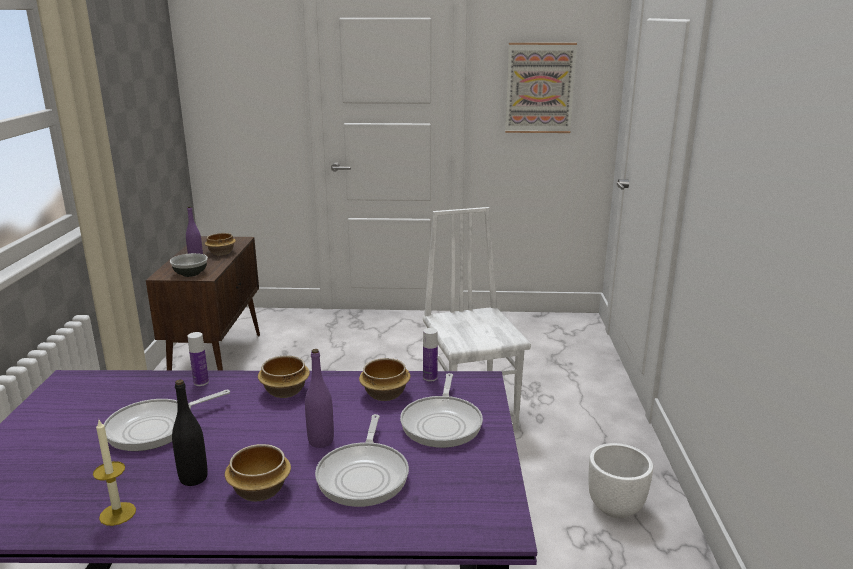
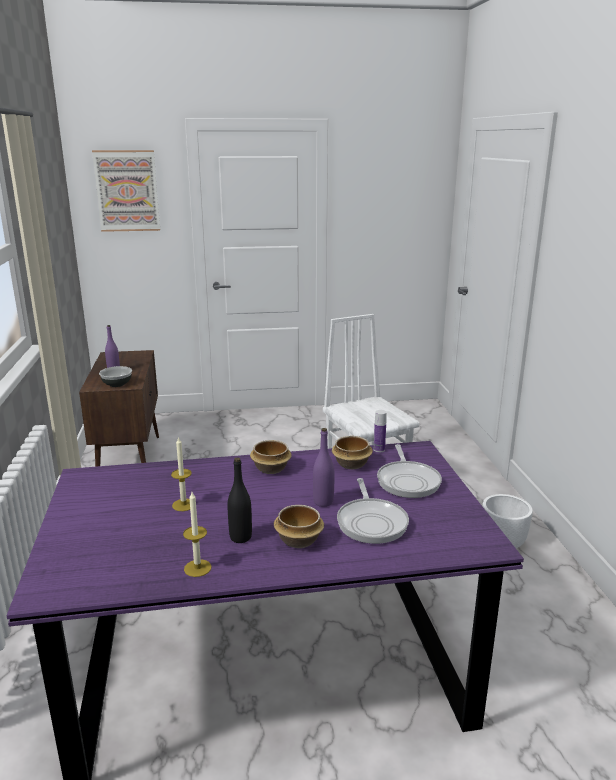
camera: 10 degrees left, 0 degrees up
frying pan [103,390,230,451] -> candle [171,437,192,511]
bottle [188,332,209,386] -> none
bowl [205,233,236,255] -> none
picture [505,43,577,133] -> picture moved to [92,150,160,232]

